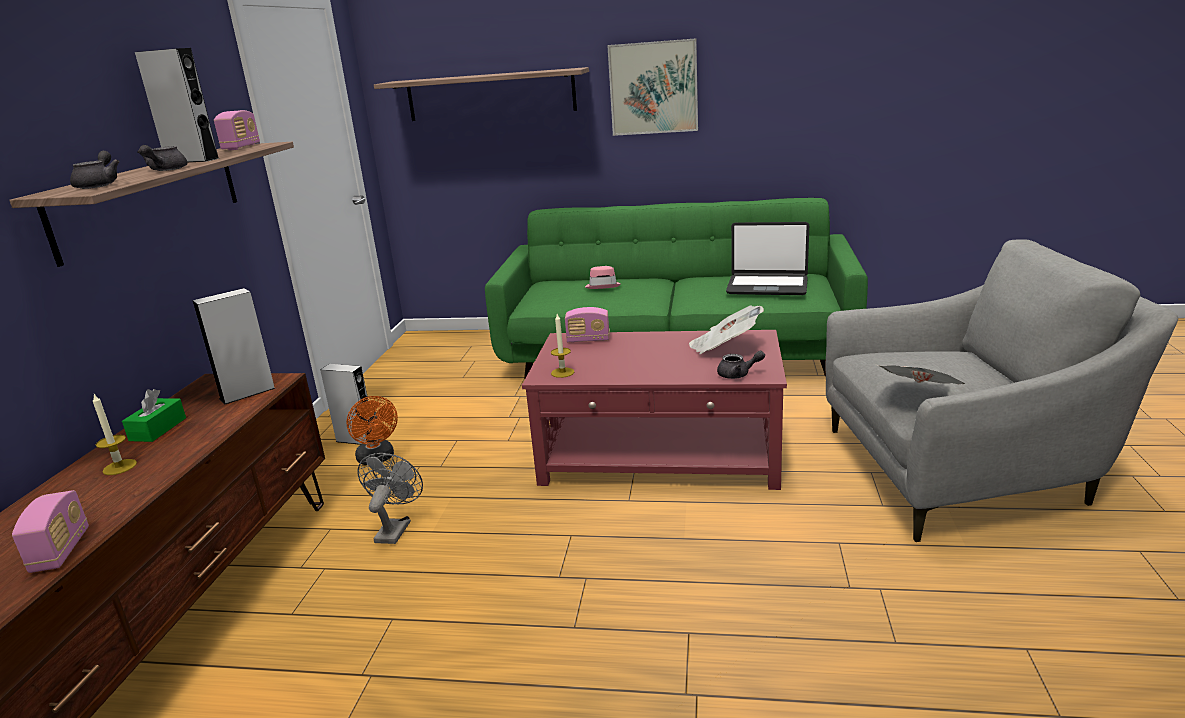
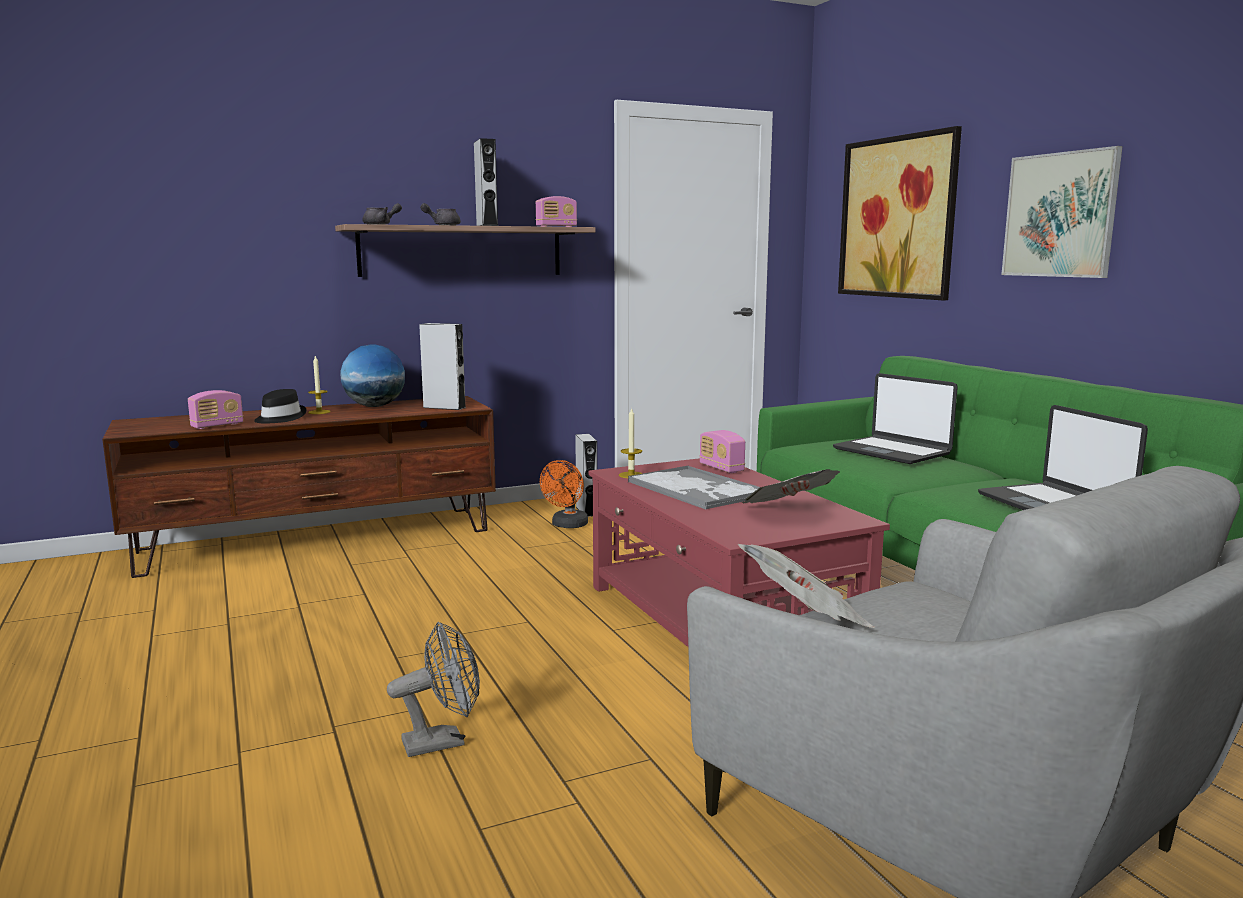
camera: 55 degrees right, 10 degrees down
green tissue box [122,389,186,442] -> globe [341,345,405,407]
grey fan [357,453,423,544] -> grey fan moved to [387,622,480,757]
shelf [374,67,589,121] -> picture [838,126,962,300]
pink hat [585,266,621,289] -> laptop [833,373,958,464]
grey teapot [717,351,765,379] -> none
none -> black hat [254,389,307,423]
none -> tray [628,465,760,510]

